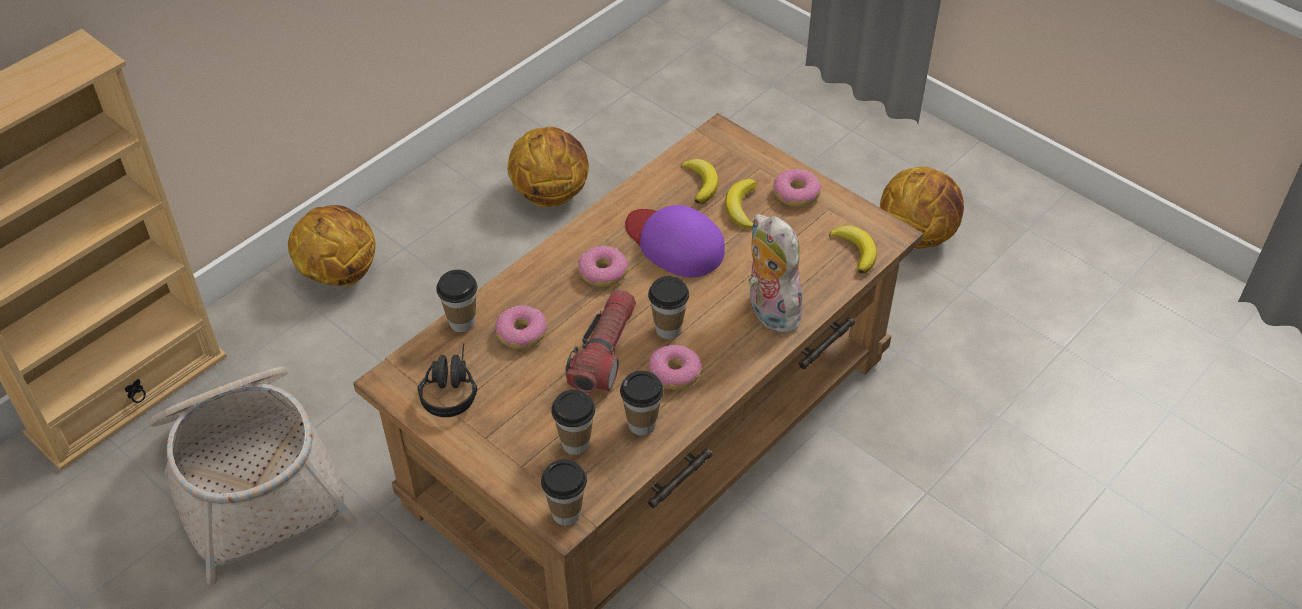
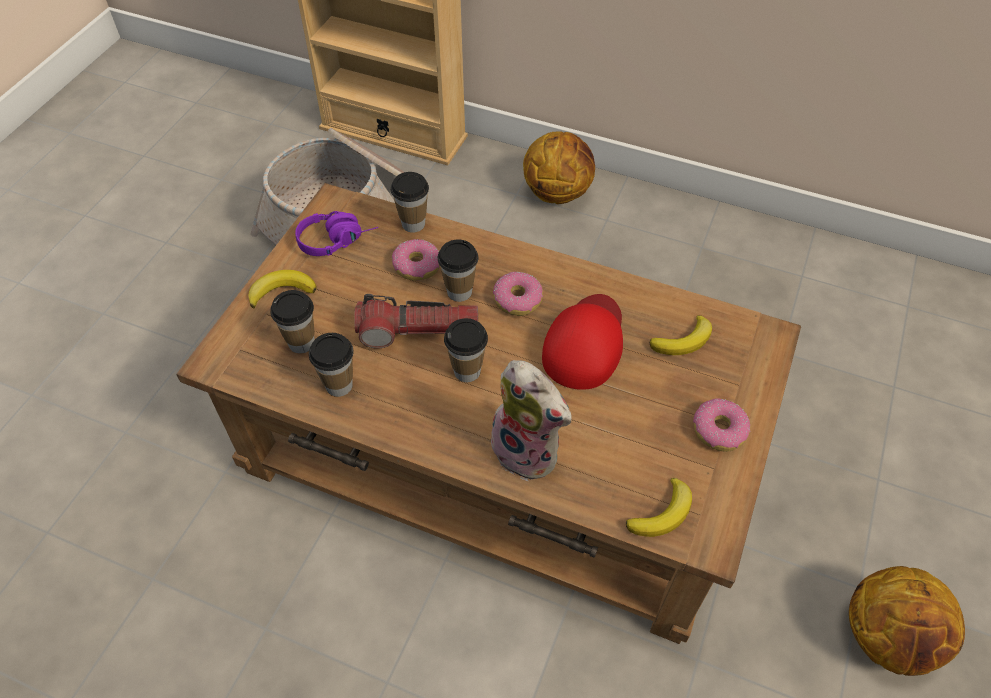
camera: 70 degrees right, 5 degrees up
black headphones [418,343,477,417] -> purple headphones [295,211,378,256]
basketball [507,127,589,207] -> none
cup [541,459,587,526] -> cup moved to [438,240,478,302]
purple cap [625,205,725,277] -> red cap [542,294,623,390]
donut [649,345,702,390] -> none
banana [725,179,757,229] -> banana moved to [249,270,317,308]
plush toy [749,214,803,333] -> plush toy turned 90 degrees clockwise [488,360,572,481]

